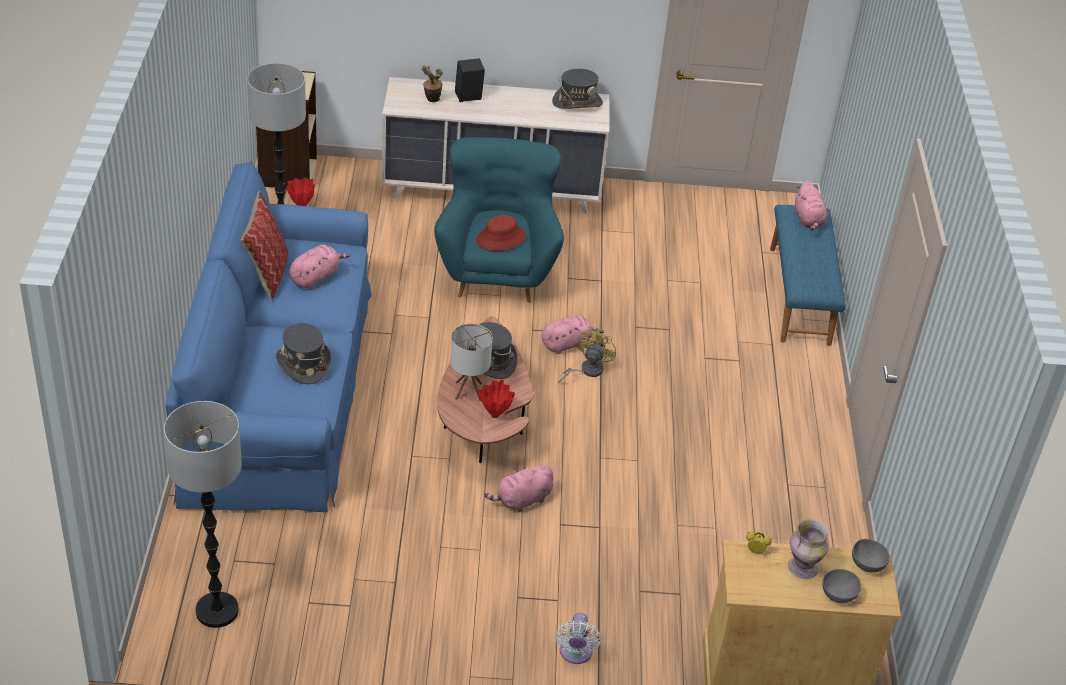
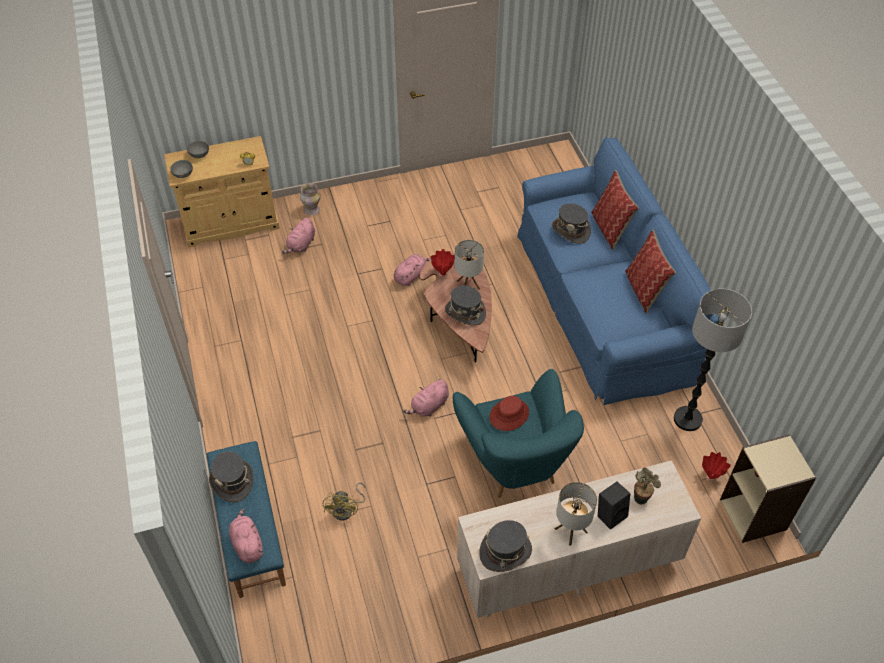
camera: 165 degrees right, 10 degrees up
floor lamp [164,401,242,628] -> none
pink plush toy [289,245,350,289] -> pink plush toy moved to [282,218,315,254]
white fan [556,613,601,664] -> none
yellow fan [559,329,616,383] -> yellow fan moved to [323,482,365,521]
vase [788,519,829,579] -> vase moved to [300,183,321,216]
none -> grey hat [209,451,253,502]
none -> table lamp [555,482,597,546]
none -> pillow [591,170,639,250]

